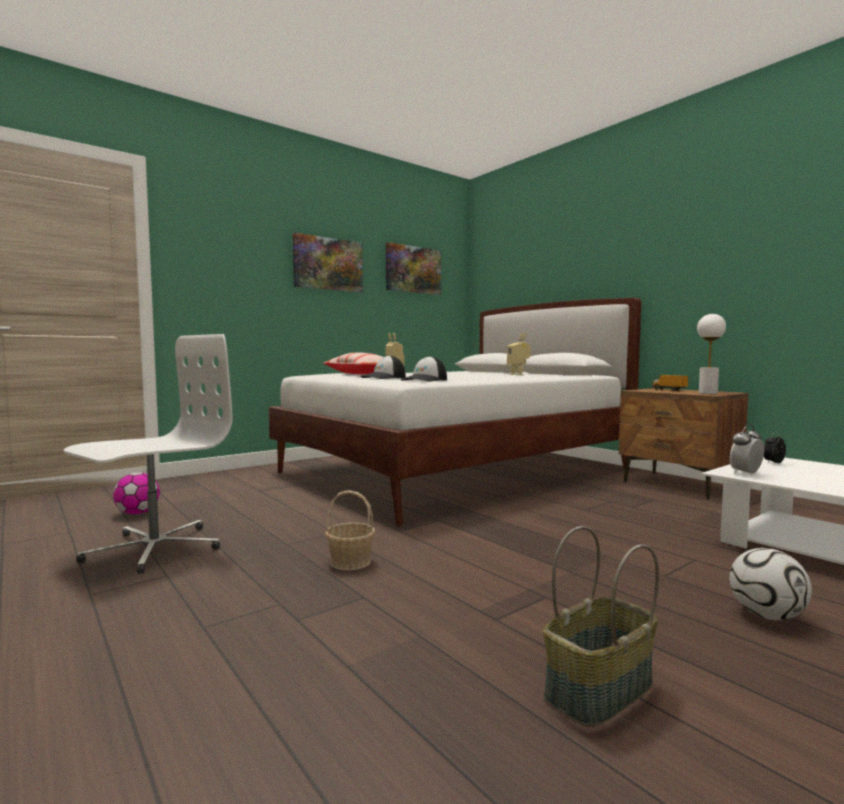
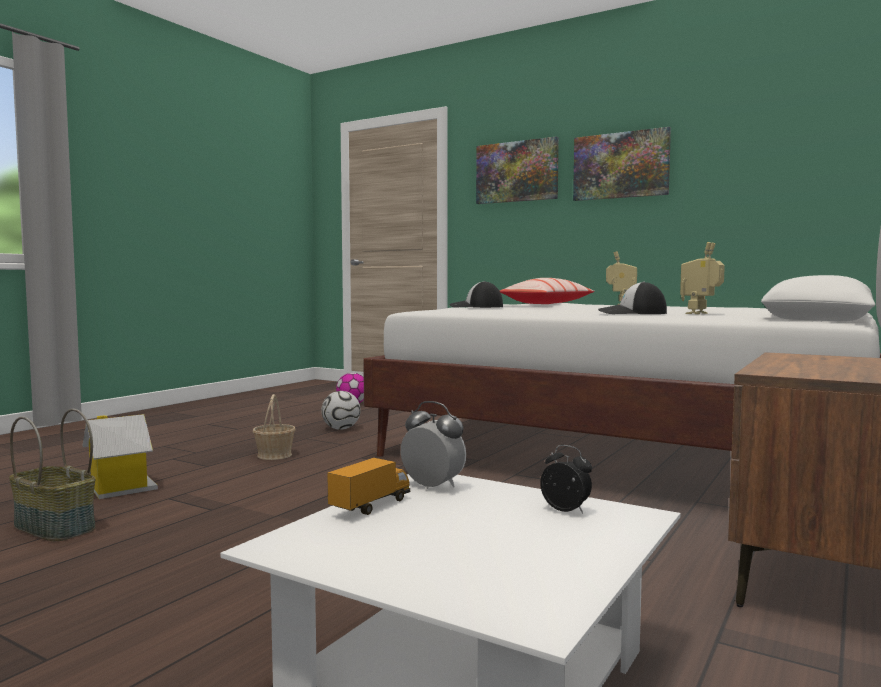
camera: 70 degrees right, 0 degrees up
white office chair [64,334,233,574] -> none
picture [386,242,441,295] -> picture moved to [476,136,559,204]
cap [401,356,447,382] -> cap moved to [598,282,667,314]
toy truck [652,375,688,391] -> toy truck moved to [327,458,410,515]
white table lamp [697,314,726,394] -> none
football [729,548,812,620] -> football moved to [321,391,361,430]
none -> toy house [83,414,158,499]

